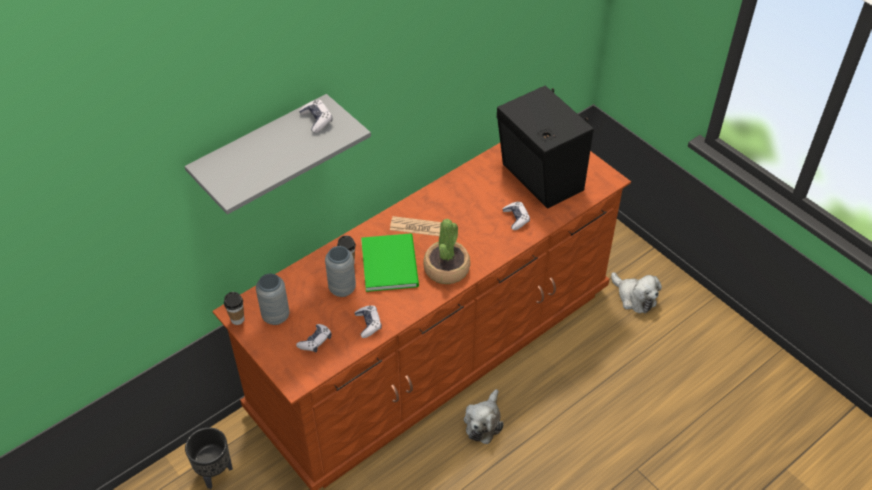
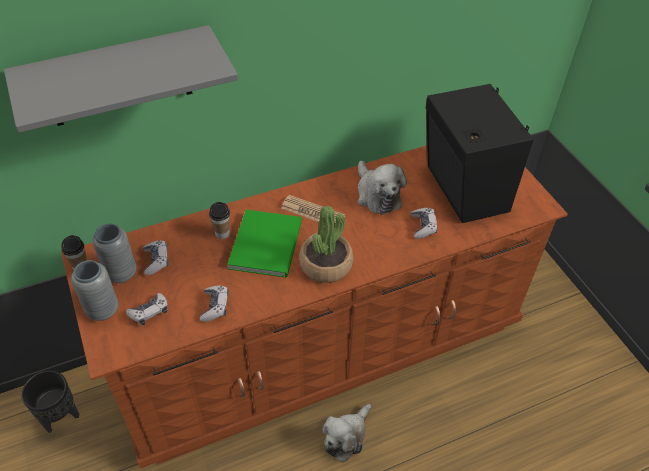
camera: 15 degrees right, 0 degrees up
game controller [299,100,332,133] -> game controller moved to [143,240,169,275]
grey vase [325,246,356,297] -> grey vase moved to [71,260,118,321]
plush toy [611,272,662,313] -> plush toy moved to [358,161,407,215]

